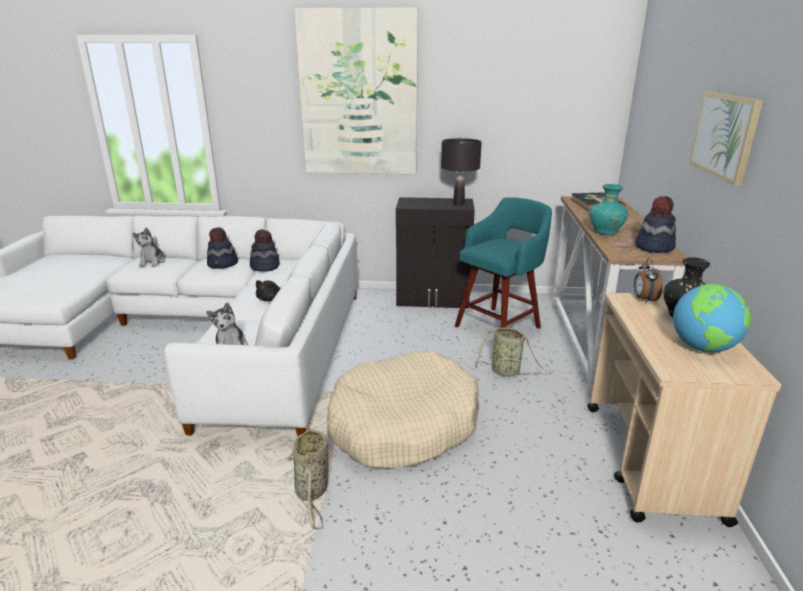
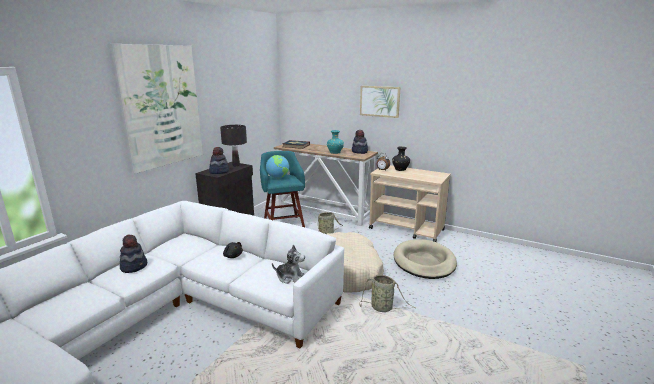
camera: 65 degrees left, 5 degrees down
plush toy [132,227,165,267] -> none
hat [250,229,280,272] -> hat moved to [209,147,229,174]
globe [673,284,751,352] -> globe moved to [266,155,289,179]
none -> beige dog bed [394,239,457,279]

